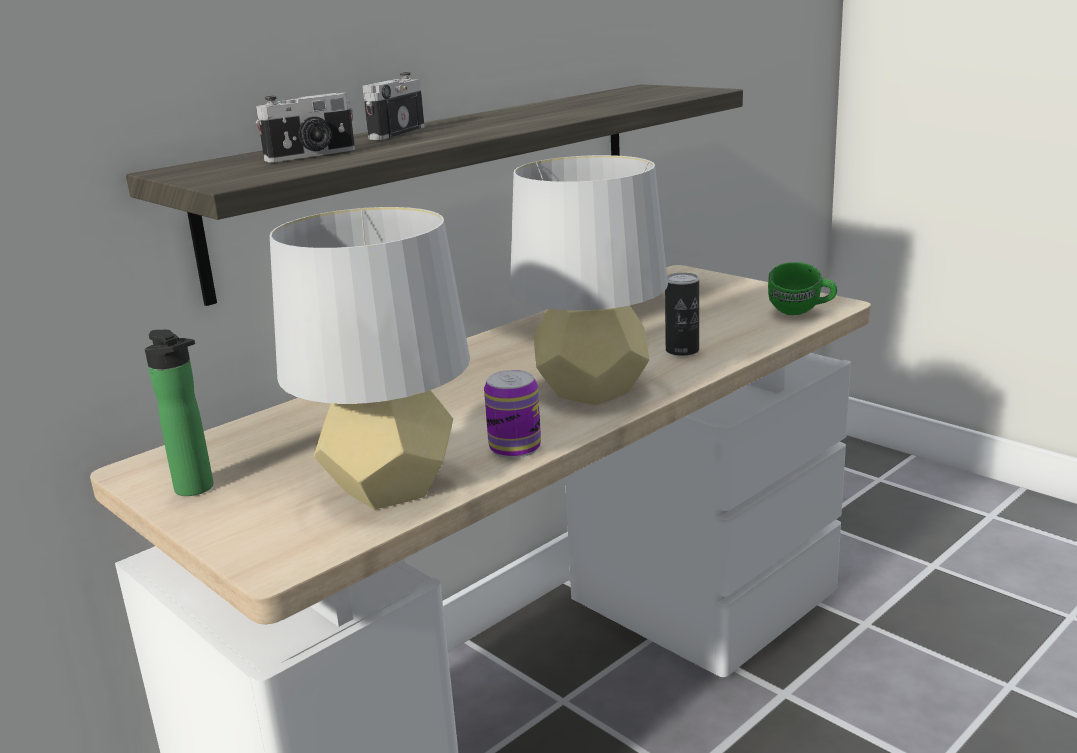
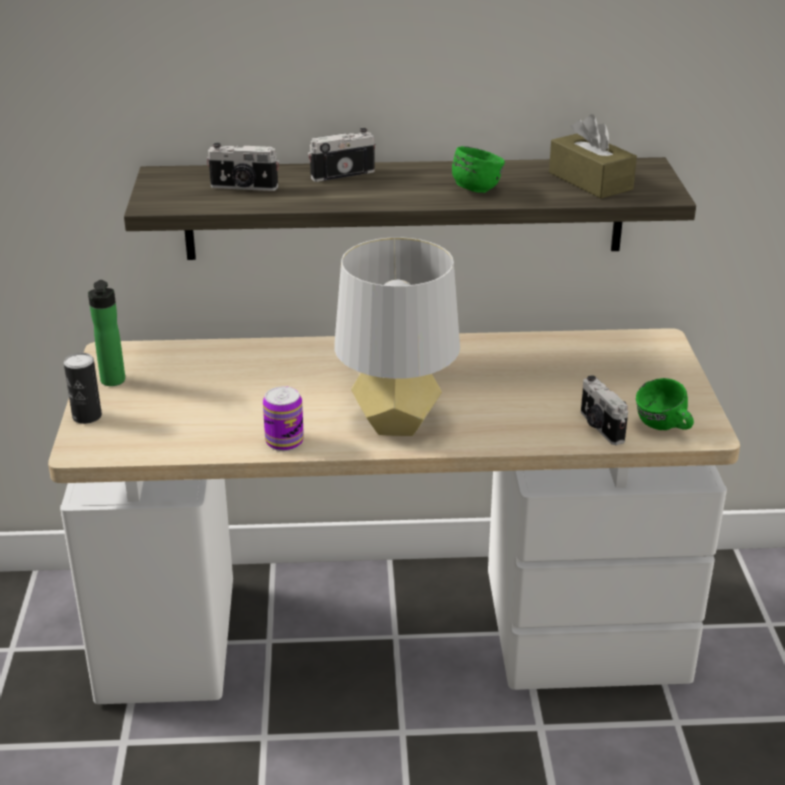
camera: 40 degrees right, 10 degrees up
grey table lamp [270,207,470,509] -> none
can [665,273,699,356] -> can moved to [64,353,102,424]
none -> green mug [452,146,505,193]
none -> brown tissue box [549,114,637,199]
none -> camera [581,375,628,445]

